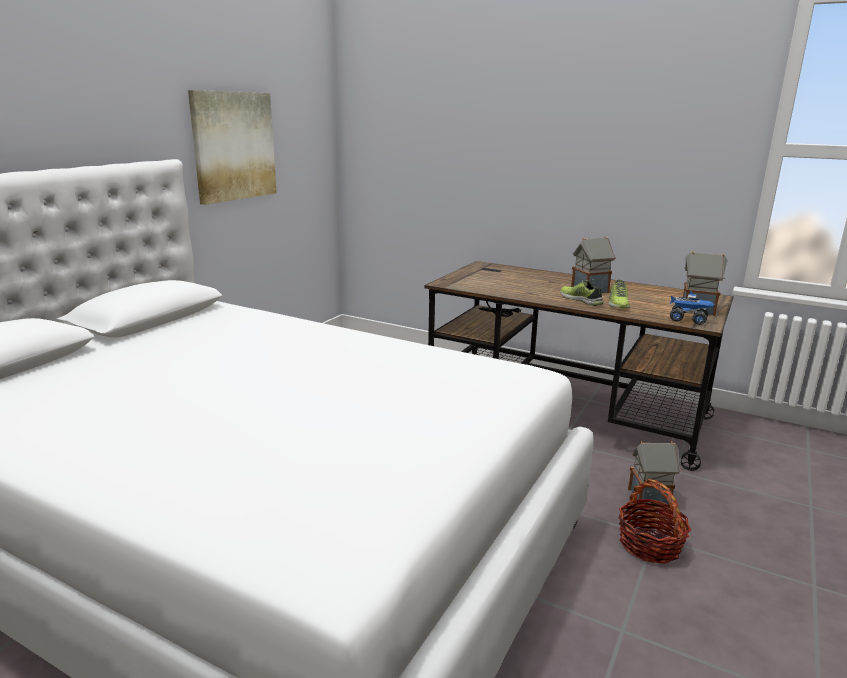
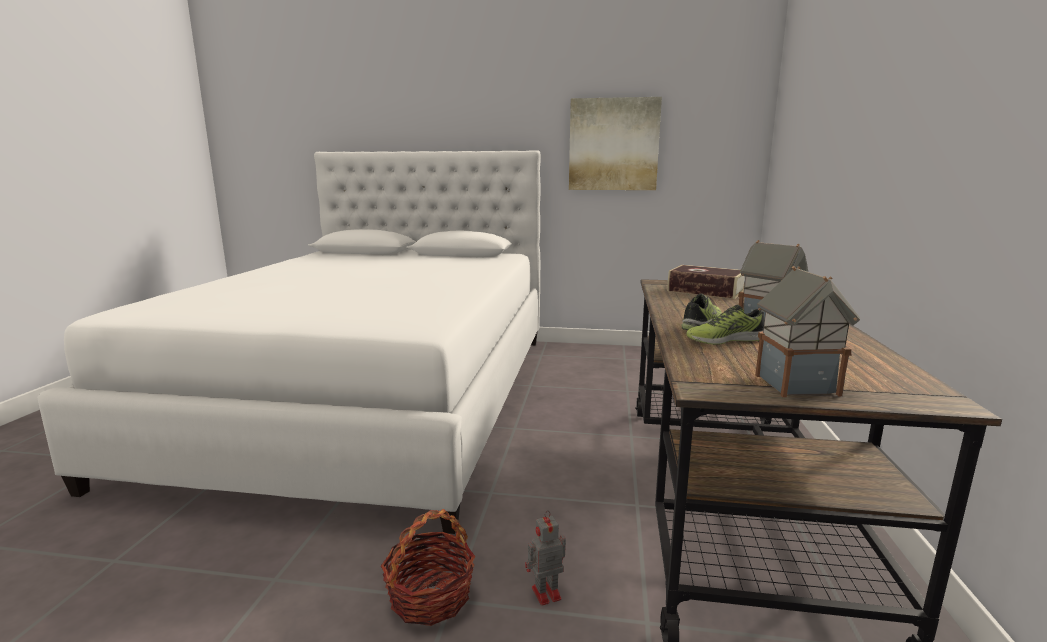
camera: 70 degrees right, 5 degrees down
toy house [628,441,681,509] -> toy robot [525,510,566,606]
toy truck [669,290,715,325] -> none
none -> book [667,265,745,299]

